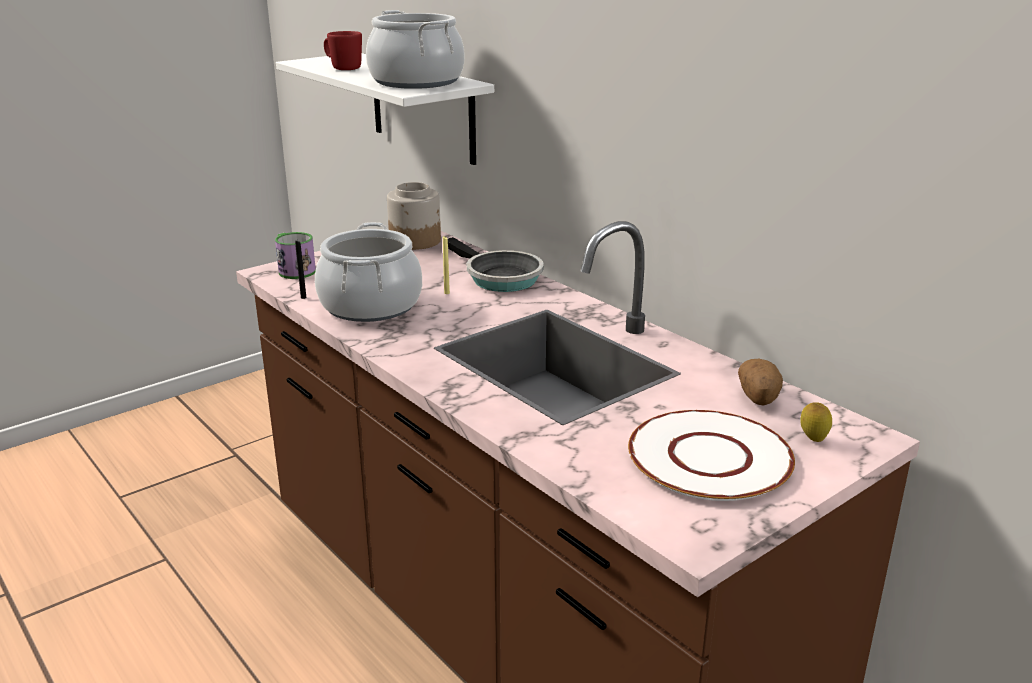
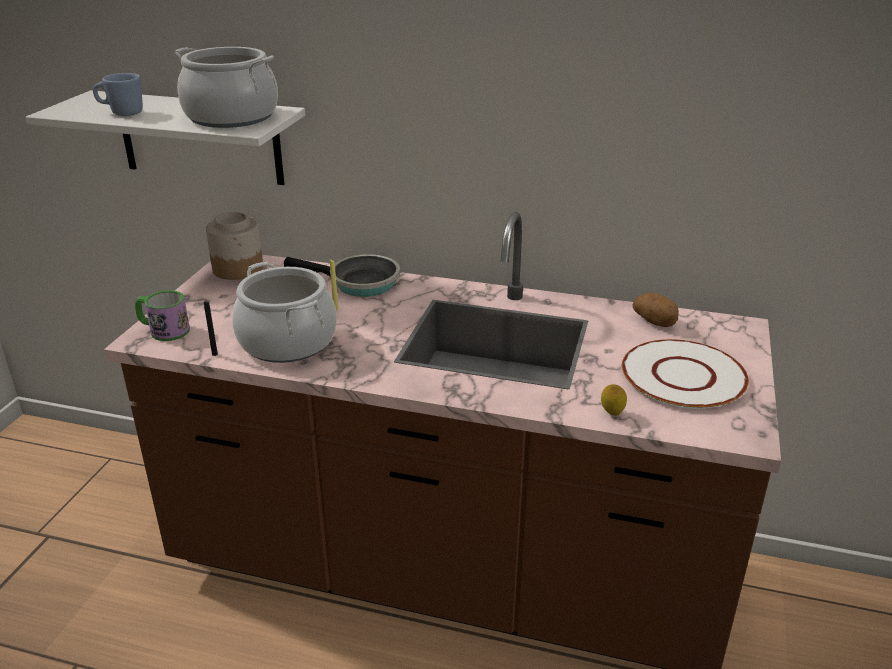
camera: 35 degrees left, 5 degrees up
red mug [324,31,362,70] -> blue mug [93,73,143,116]
lemon [800,402,832,442] -> lemon moved to [601,384,627,416]

